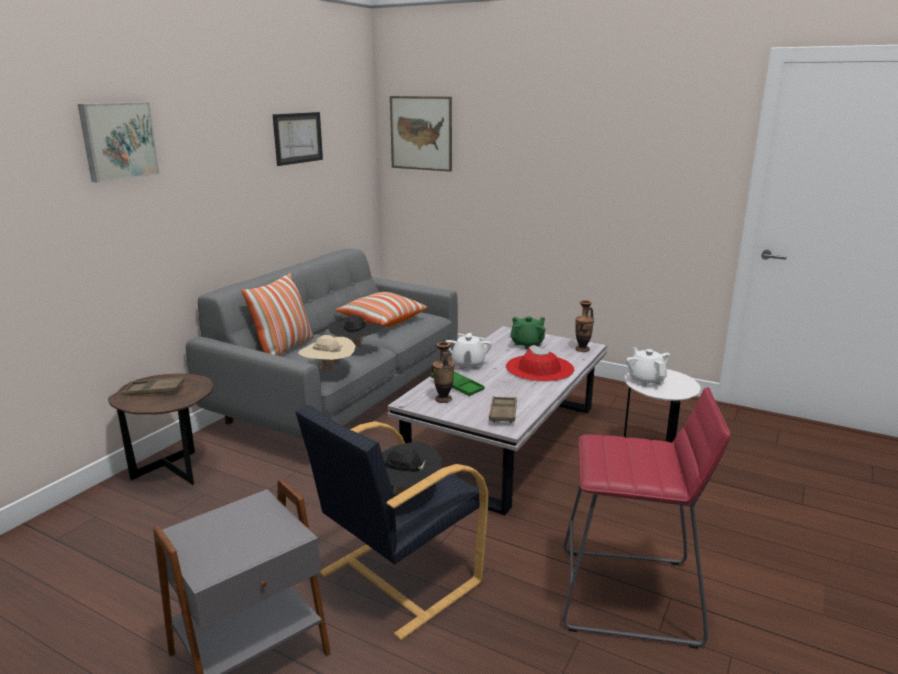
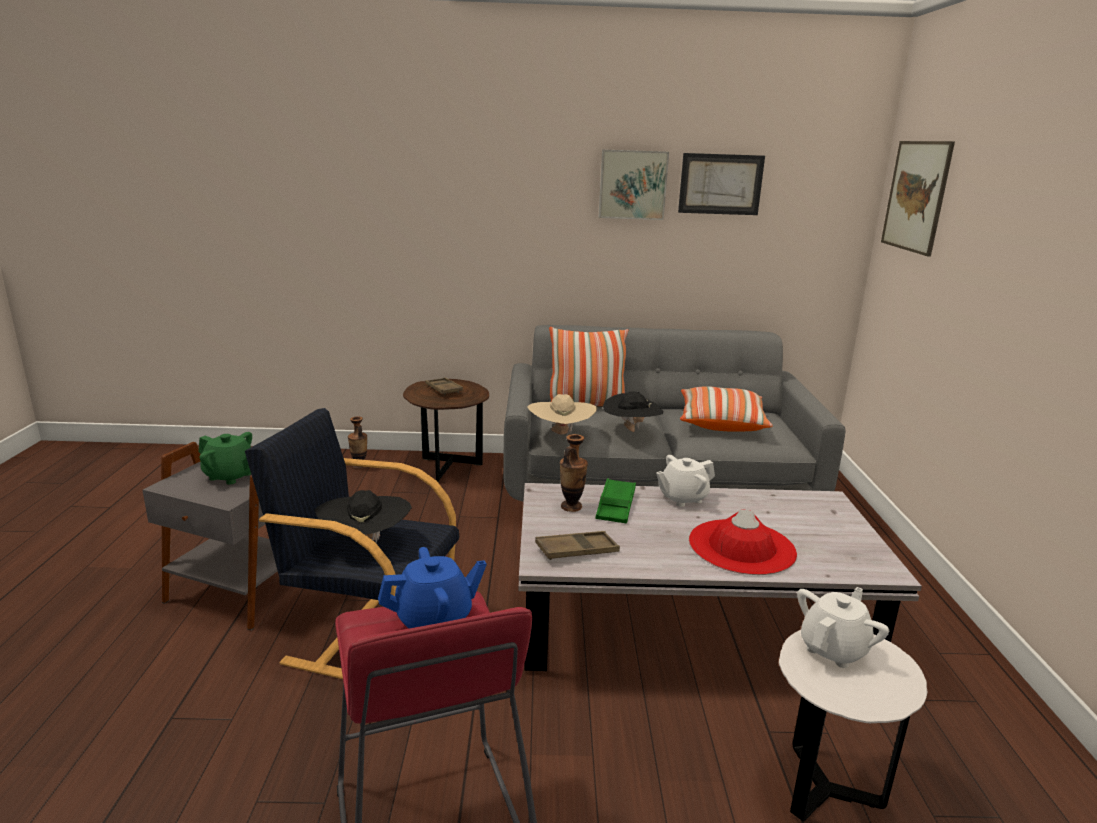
camera: 60 degrees right, 0 degrees up
picture [78,102,160,182] -> picture moved to [598,149,669,220]
green teapot [510,316,545,349] -> green teapot moved to [199,432,252,485]
vase [575,300,594,352] -> vase moved to [348,416,367,470]
none -> blue teapot [378,547,487,628]

